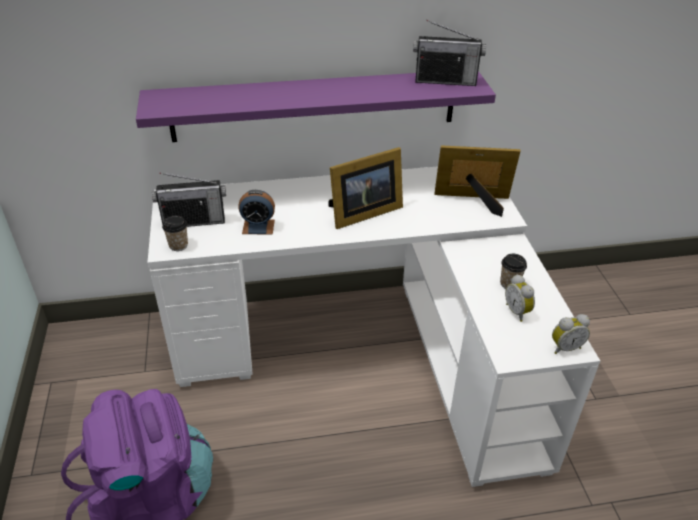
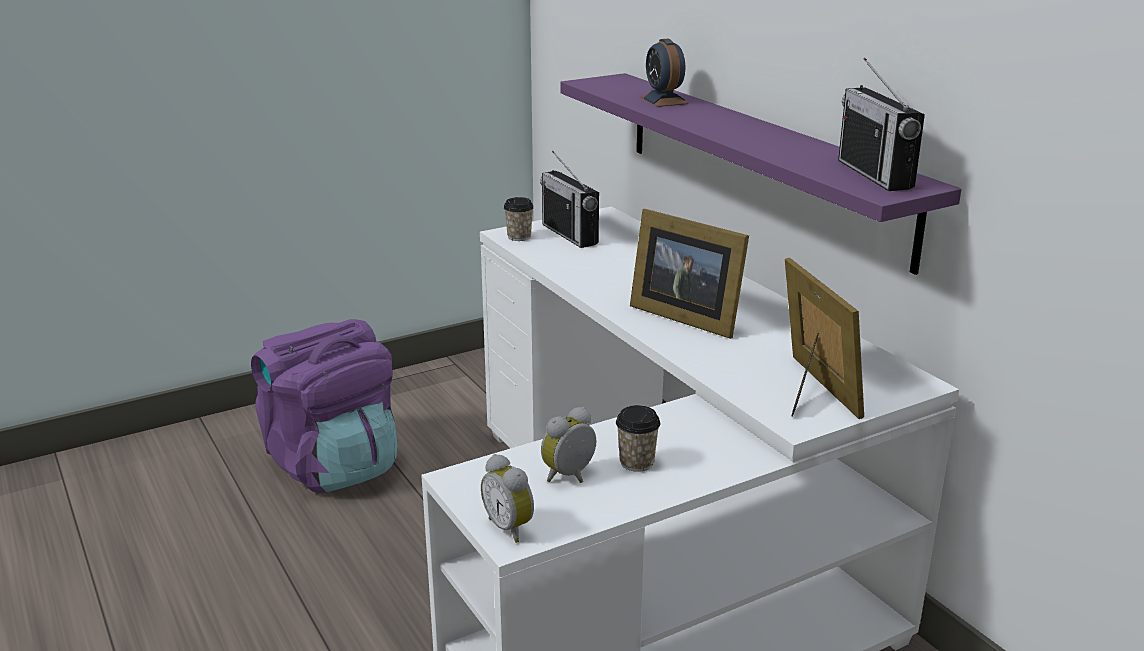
camera: 70 degrees right, 15 degrees down
alarm clock [238,190,275,235] -> alarm clock moved to [641,39,689,107]

